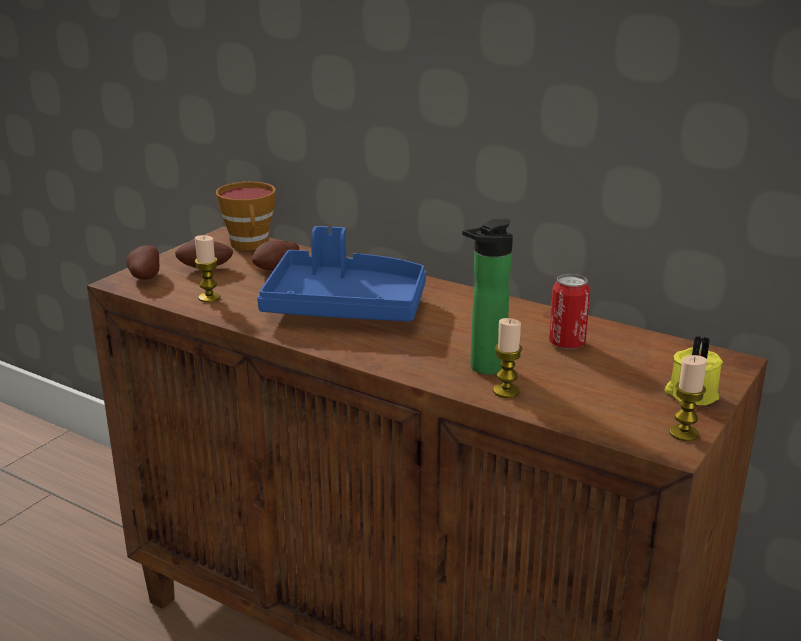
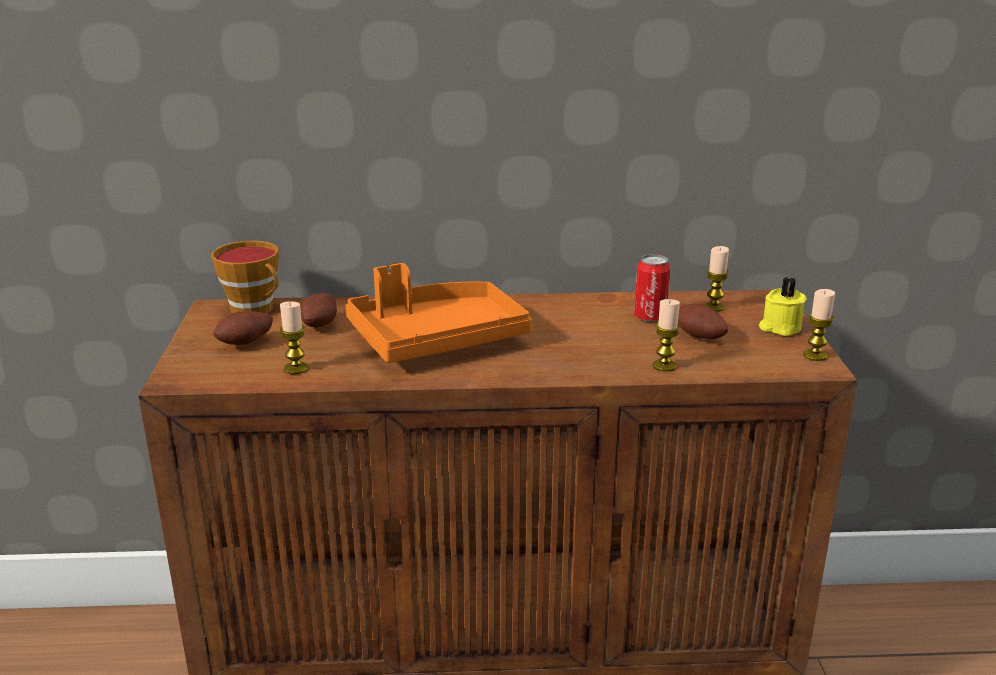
camera: 35 degrees left, 0 degrees up
potato [126,245,159,280] -> potato moved to [678,303,728,339]
blue tray [257,226,426,321] -> orange tray [345,263,532,363]
bottle [462,219,513,375] -> none
none -> candle [704,246,729,312]

